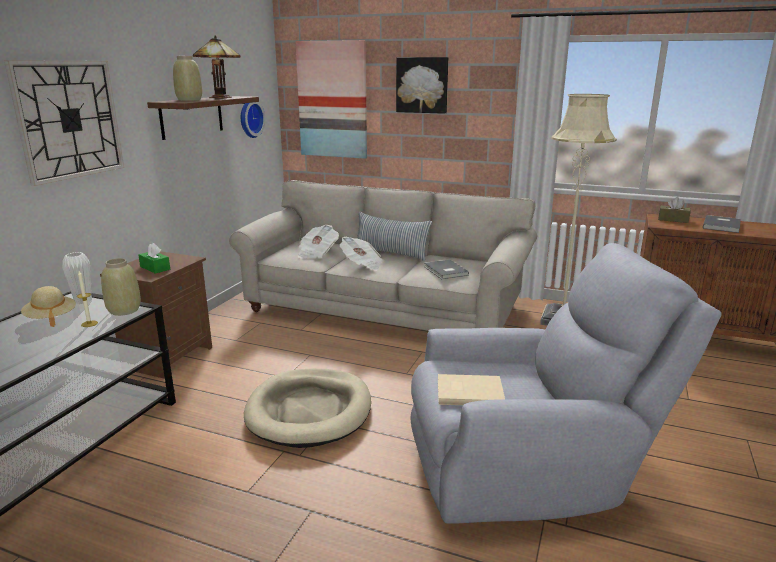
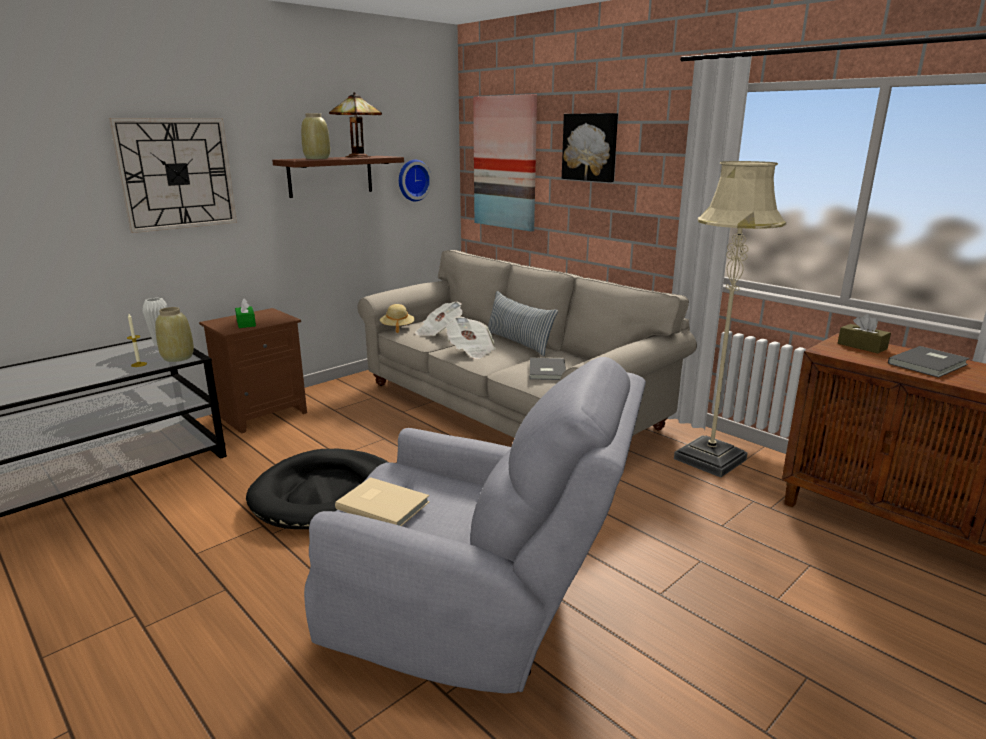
camera: 25 degrees right, 0 degrees up
beige hat [21,286,76,327] -> beige hat moved to [380,304,415,333]
beige dog bed [244,368,371,448] -> black dog bed [246,449,388,529]

